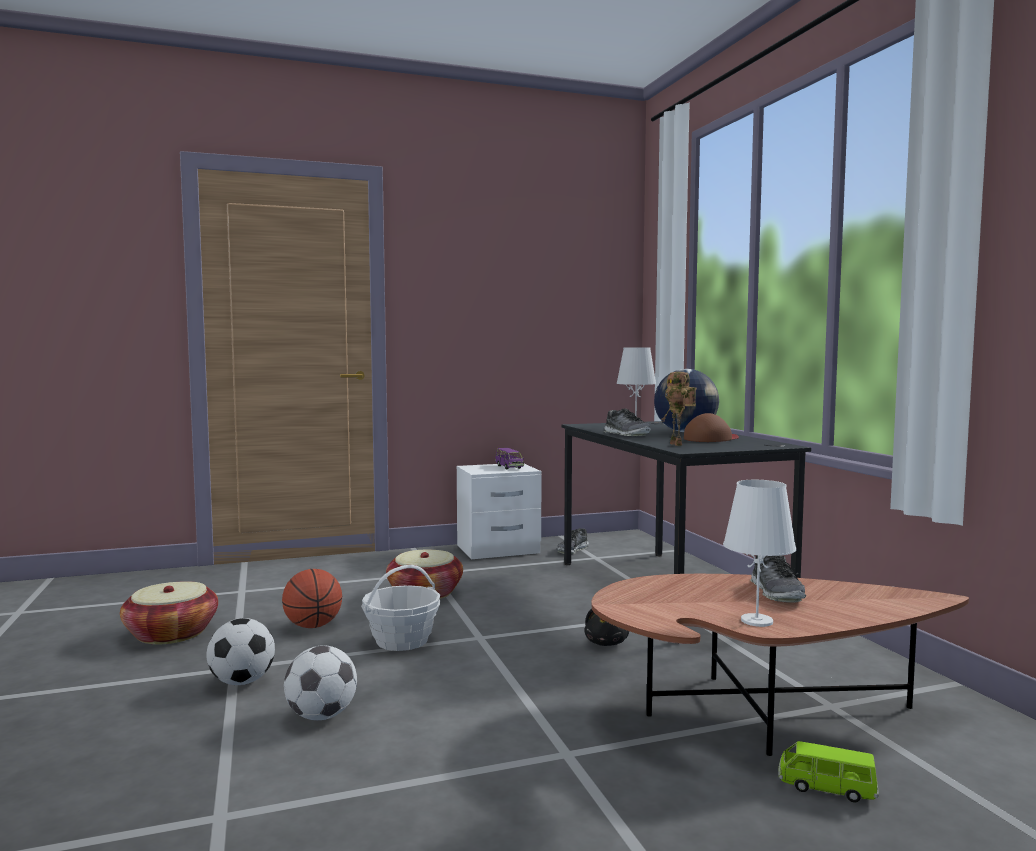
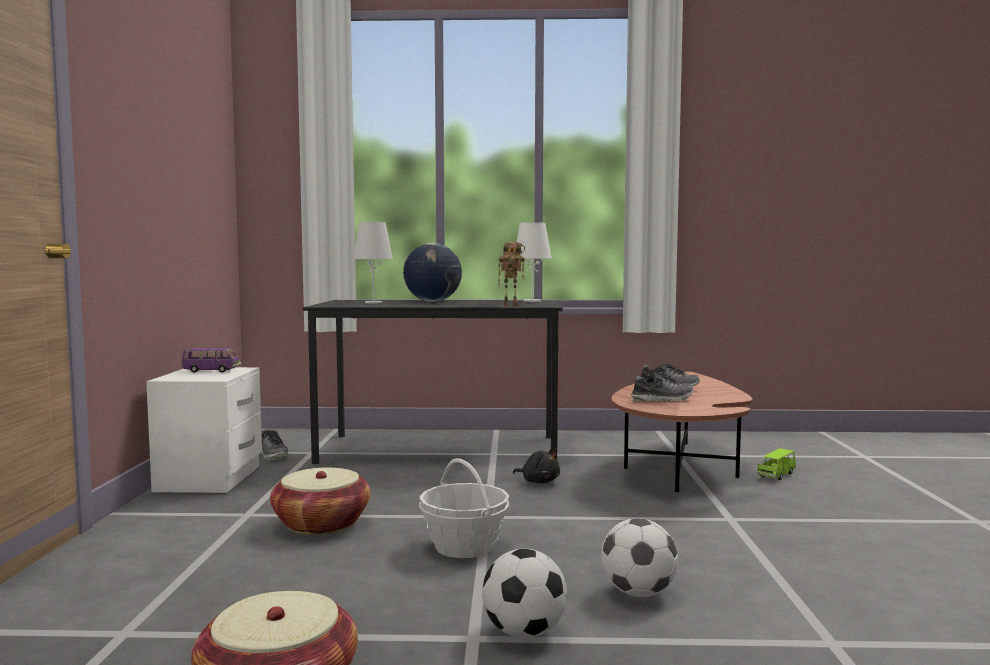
camera: 70 degrees left, 0 degrees up
basketball [282,569,342,628] -> none
shoe [604,408,651,436] -> shoe moved to [631,372,694,402]
brown cap [684,413,739,442] -> none
white table lamp [723,480,797,627] -> white table lamp moved to [517,222,552,302]

